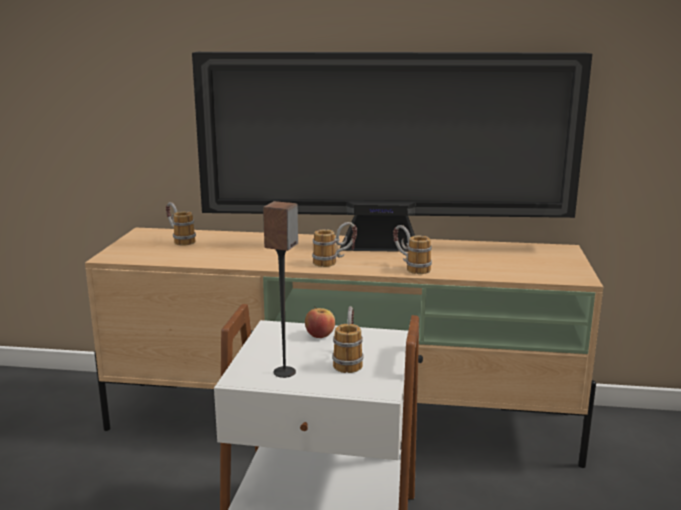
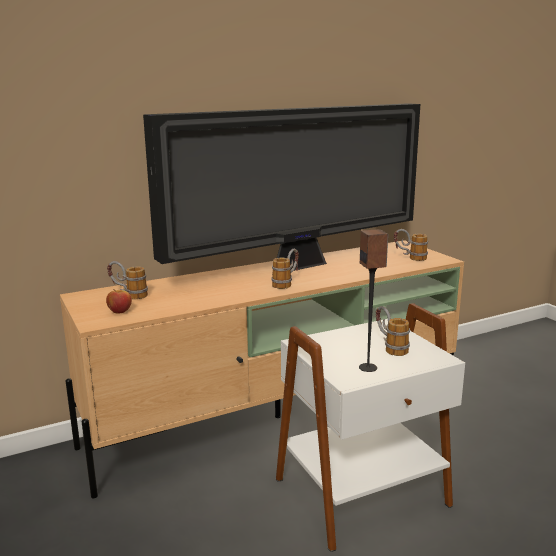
camera: 35 degrees left, 0 degrees up
apple [305,306,335,338] -> apple moved to [106,289,132,314]
mug [393,225,432,274] -> mug moved to [394,229,428,261]

